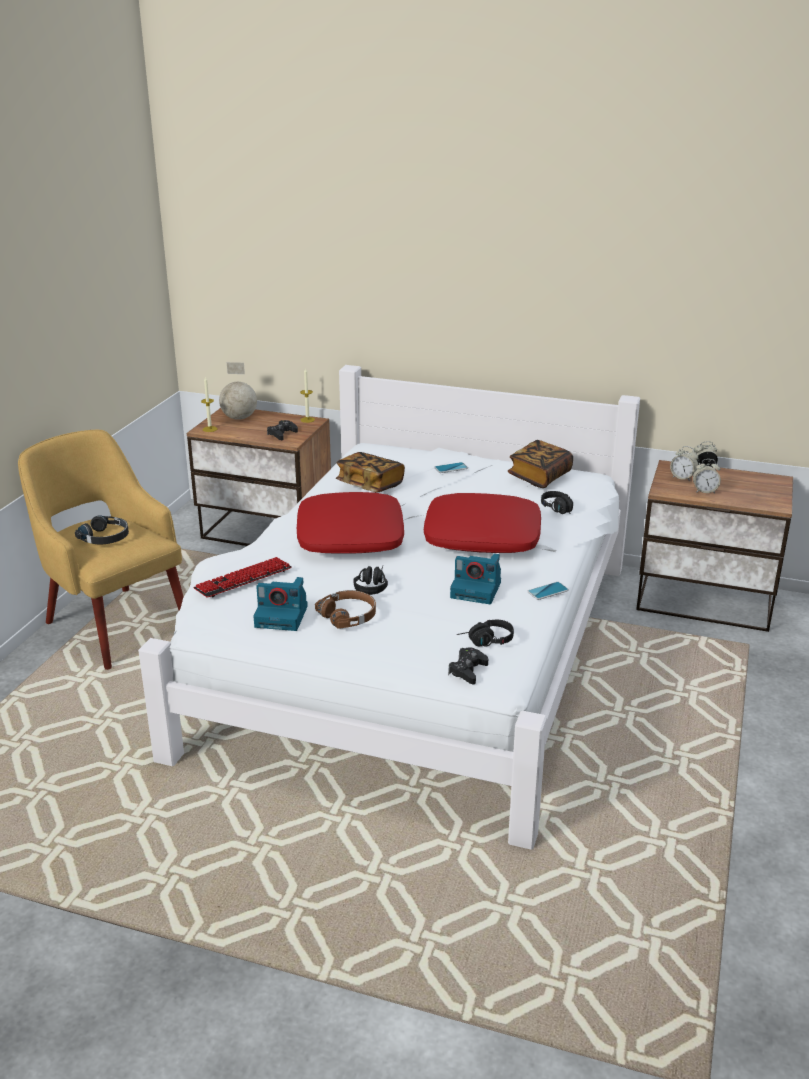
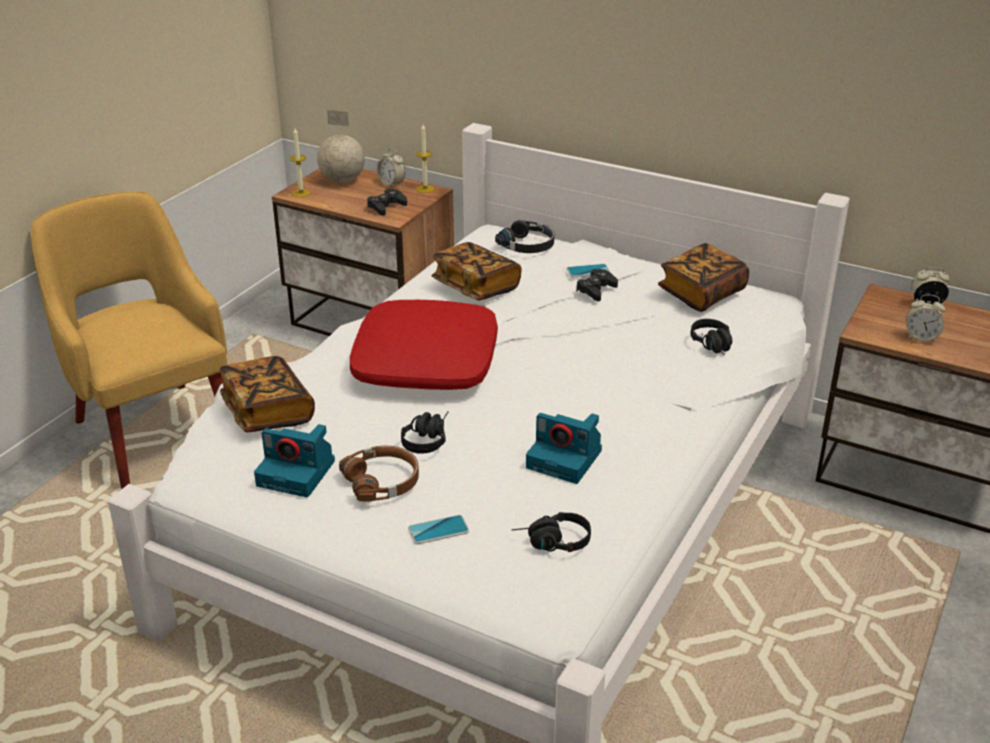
camera: 10 degrees right, 5 degrees up
black headphones [75,515,129,545] -> black headphones moved to [495,220,554,253]
keyboard [194,557,291,598] -> book [220,356,315,432]
red pillow [424,493,541,553] -> none
black game controller [448,647,488,684] -> black game controller moved to [576,269,618,301]
phone [527,582,569,600] -> phone moved to [408,515,469,544]
alarm clock [670,446,698,481] -> alarm clock moved to [377,148,405,188]

